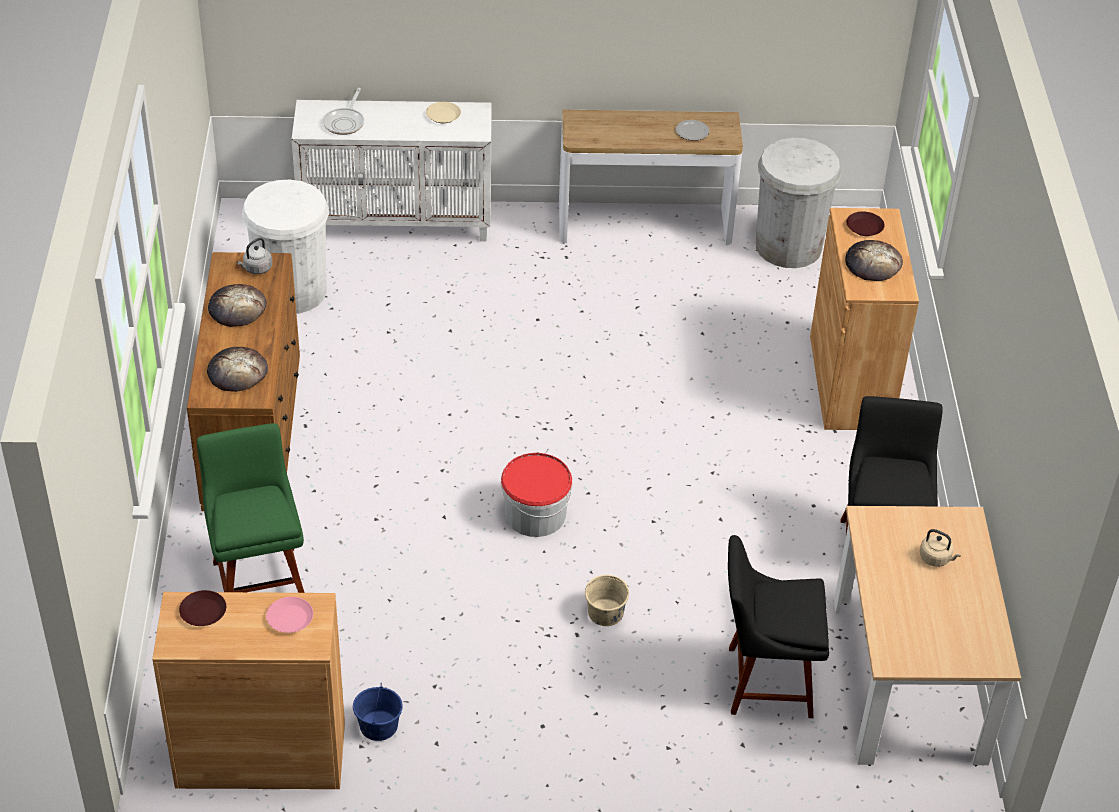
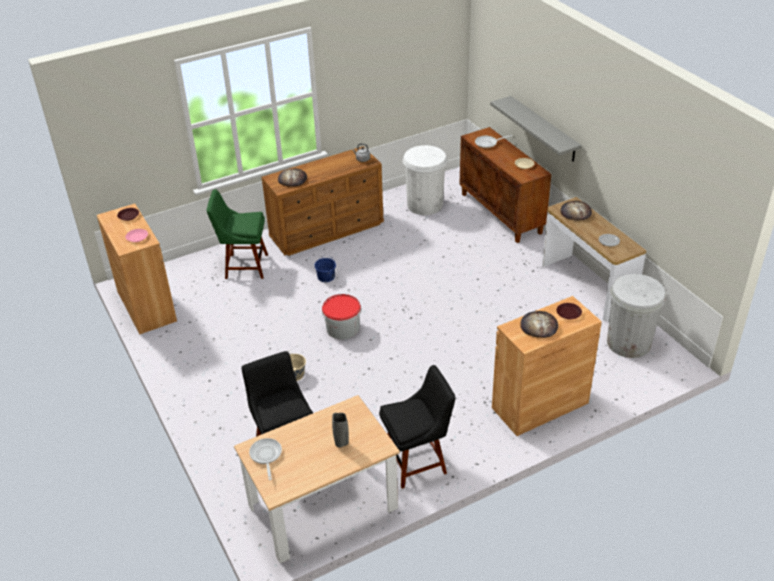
camera: 65 degrees right, 5 degrees down
green chair [197,423,305,593] -> green chair turned 135 degrees counterclockwise [207,189,268,279]
bread [208,284,267,327] -> bread moved to [561,201,592,221]
white cabinet [292,100,492,242] -> brown cabinet [459,127,551,243]
blue bucket [353,683,403,741] -> blue bucket moved to [314,256,336,282]
beige kettle [919,529,961,567] -> grey vase [332,413,349,447]
none -> frying pan [249,438,282,480]
none -> grey shelf [490,96,582,162]

